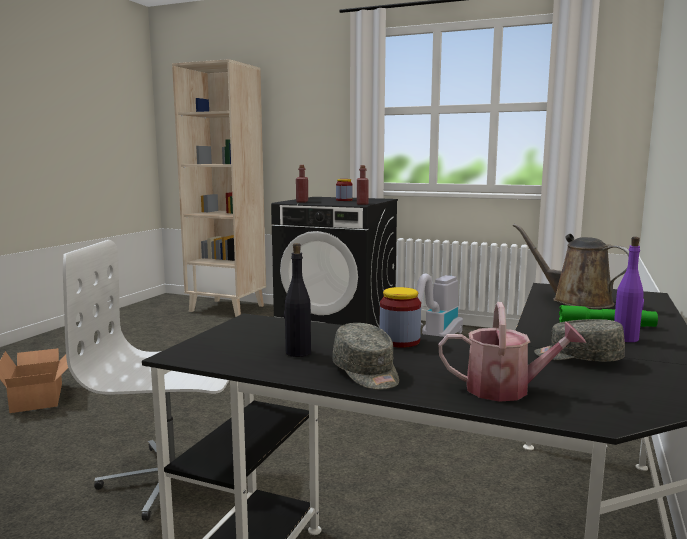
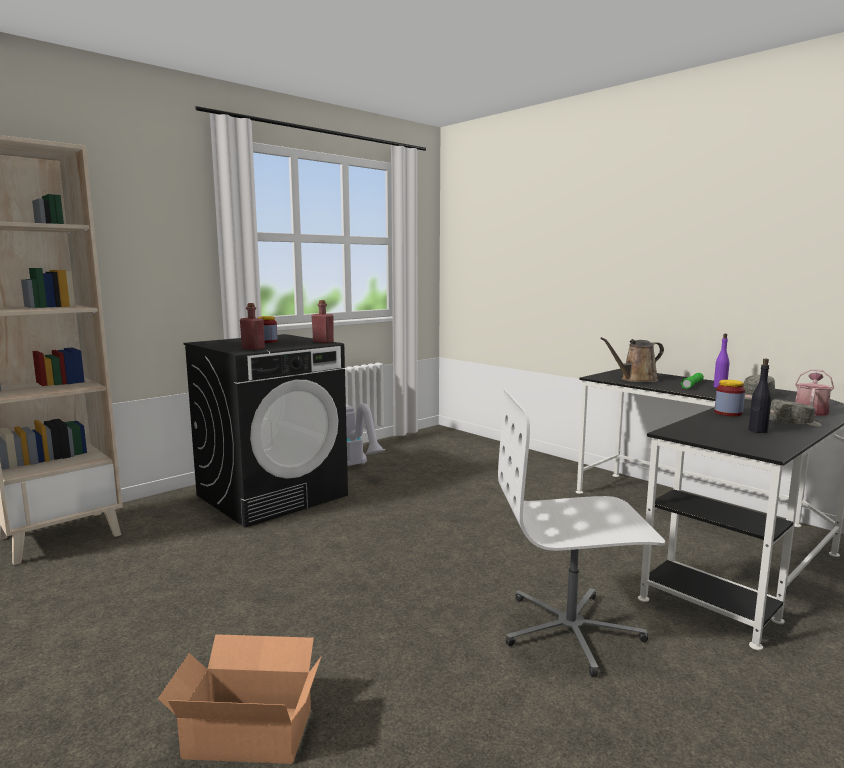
camera: 65 degrees left, 0 degrees up
white office chair [63,240,229,521] -> white office chair turned 60 degrees clockwise [498,389,665,677]

